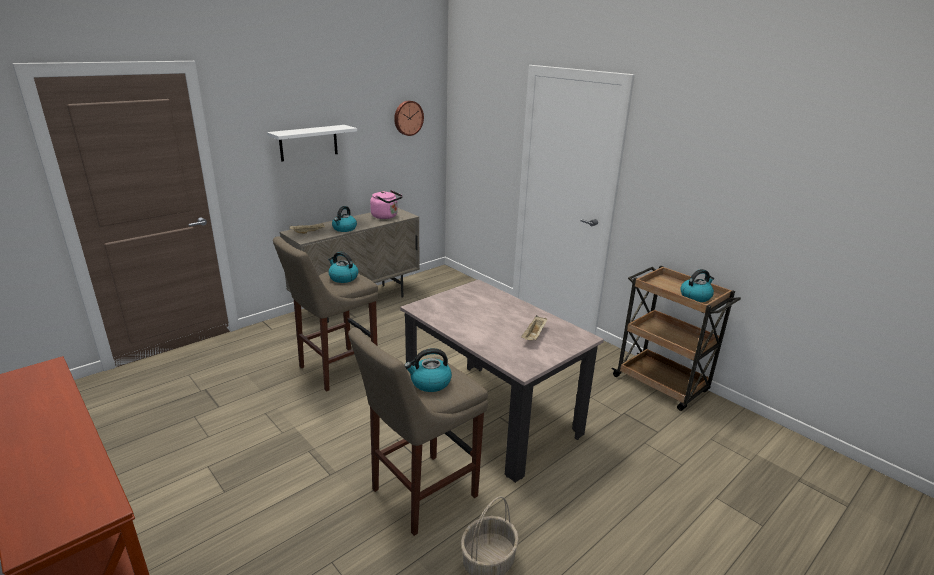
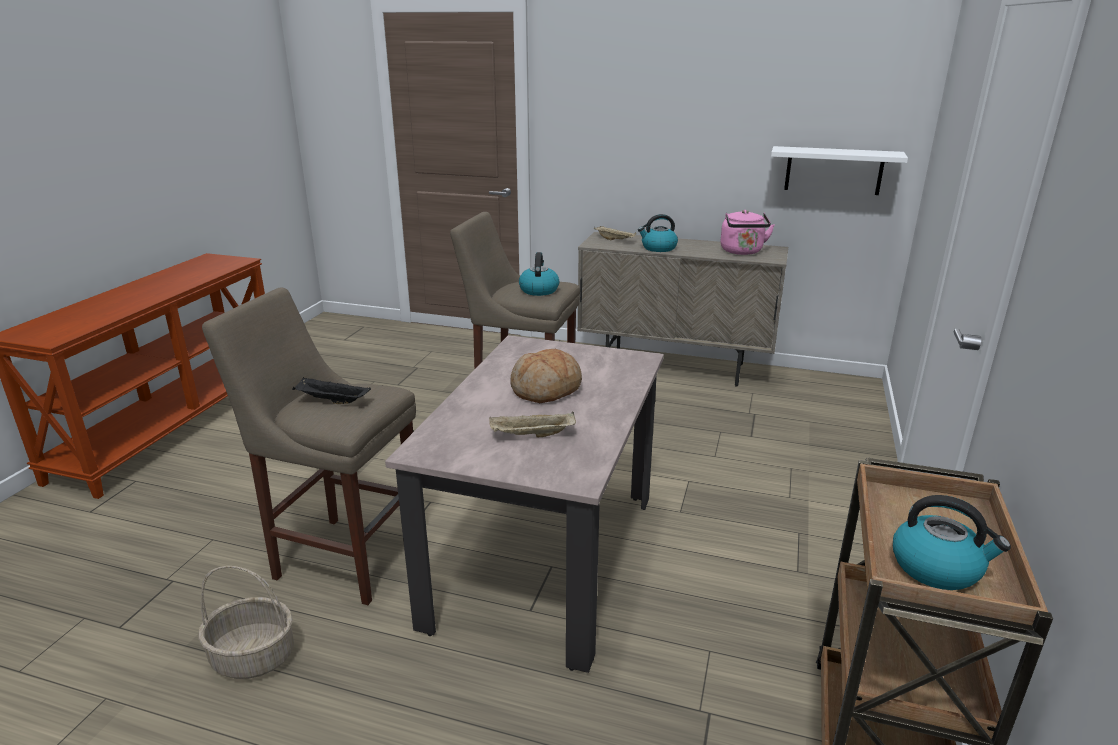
camera: 60 degrees right, 0 degrees up
white shelf [267,125,357,161] -> white shelf moved to [771,146,908,195]
wall clock [394,101,424,136] -> none
kettle [404,348,452,392] -> black tray [292,377,371,404]
none -> bread [510,349,582,403]

